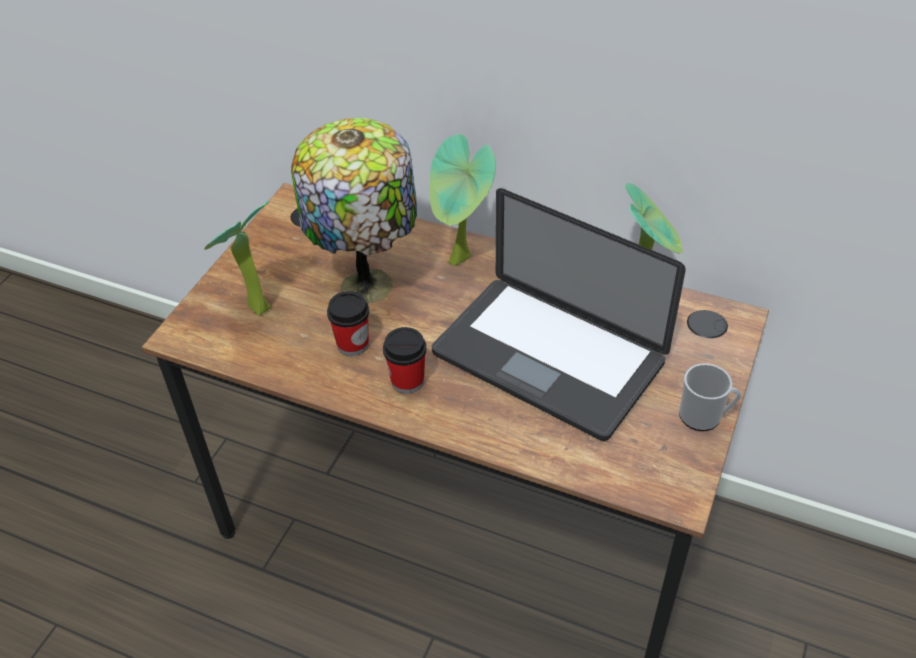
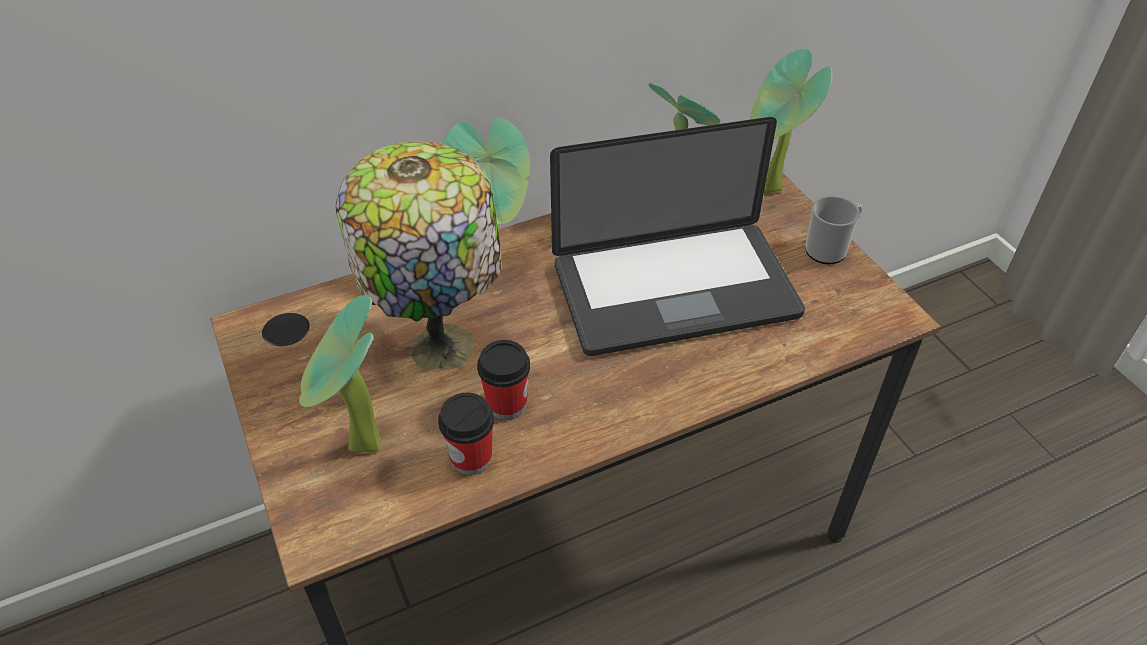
camera: 50 degrees left, 0 degrees up
cup [383,327,427,394] -> cup moved to [438,393,494,475]
none -> potted plant [750,49,832,193]

